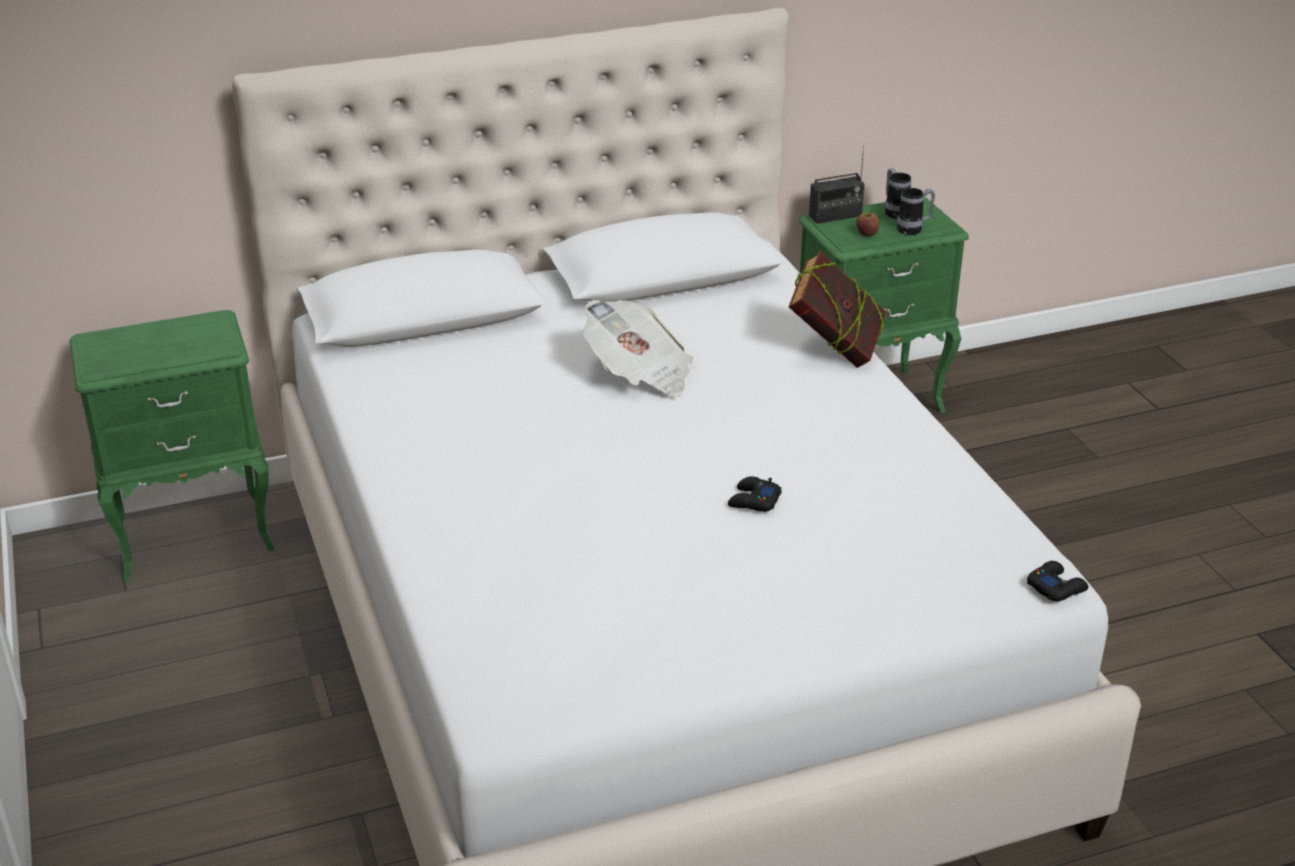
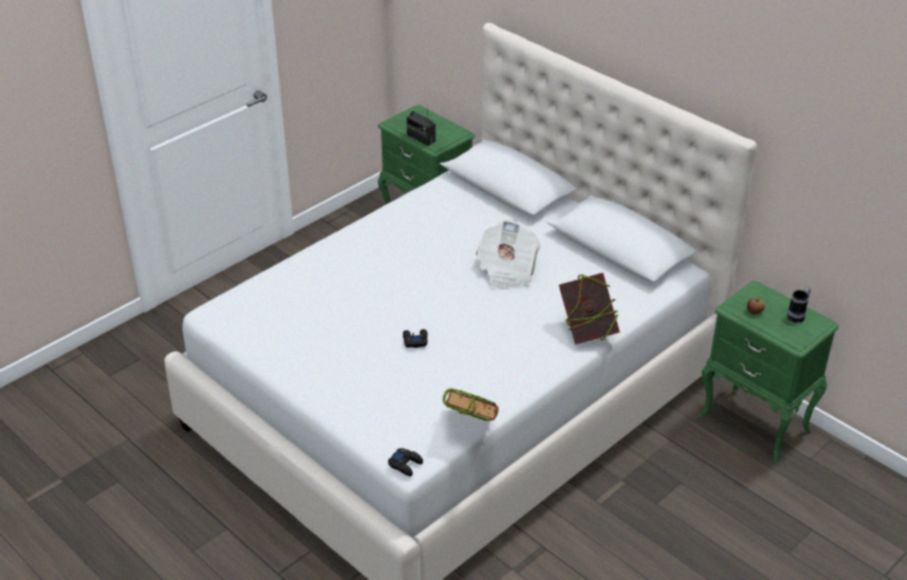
camera: 65 degrees right, 5 degrees up
radio [809,145,865,224] -> radio moved to [406,105,436,146]
mug [897,188,935,235] -> none
none -> book [442,388,499,421]

